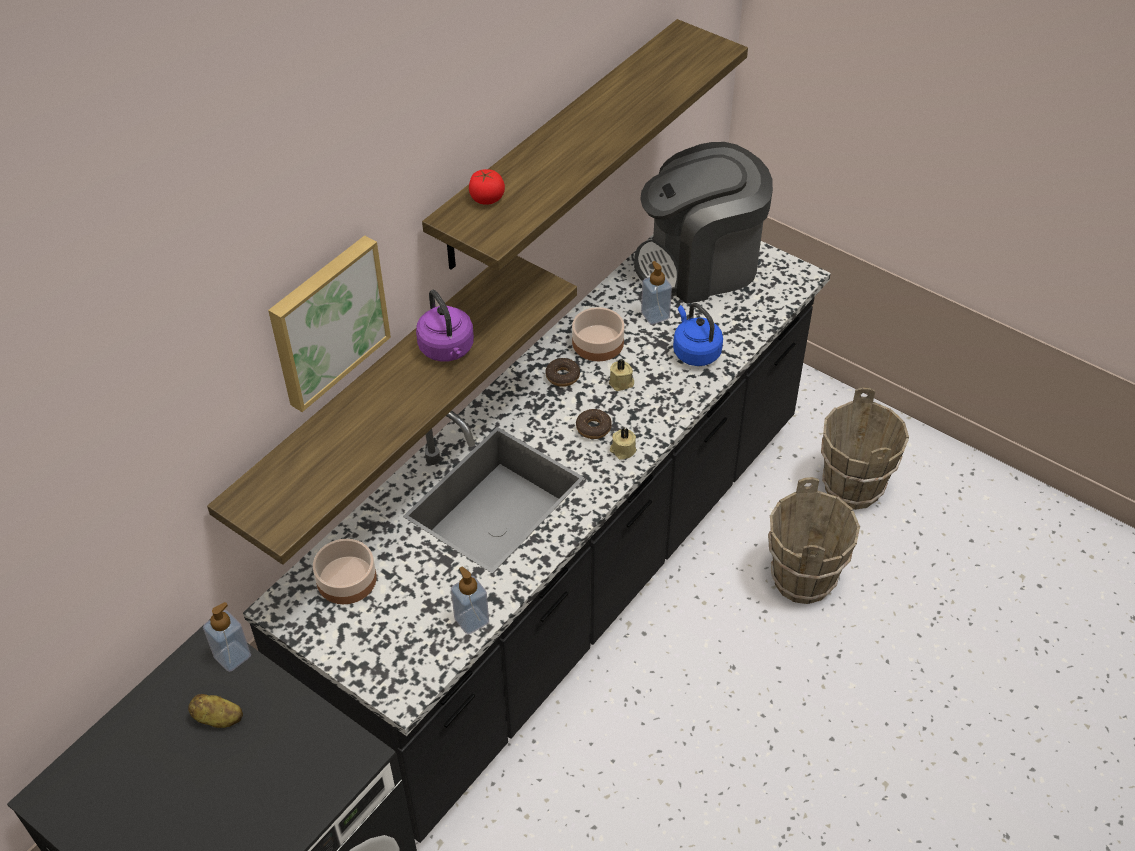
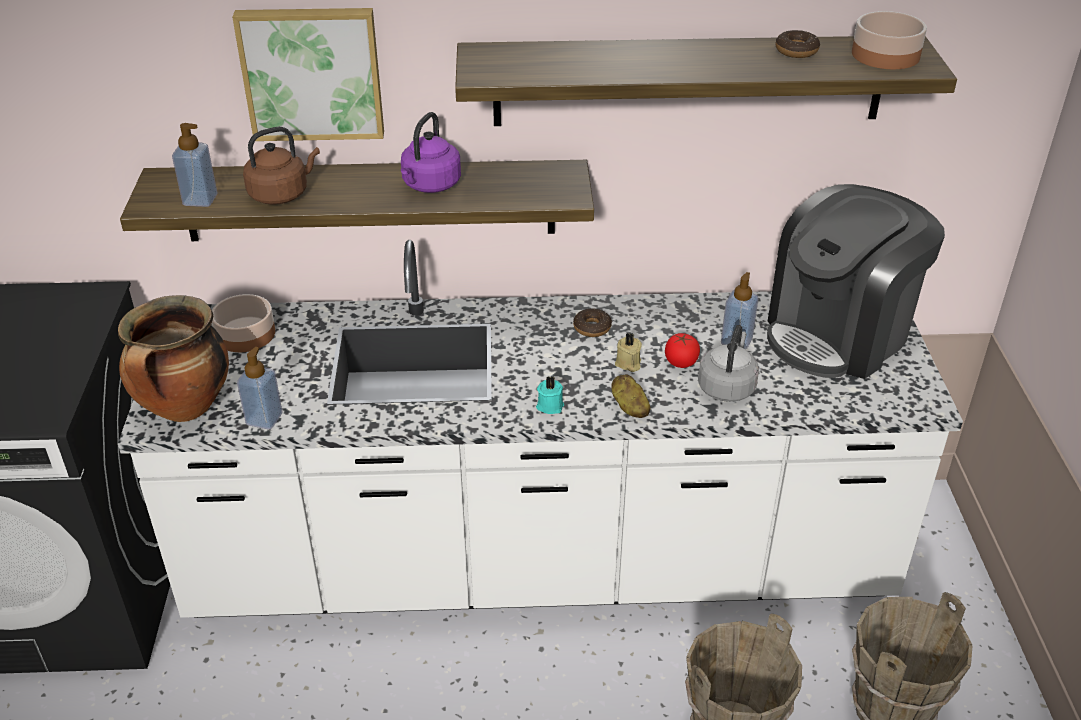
camera: 50 degrees right, 10 degrees down
potato [188,694,243,728] -> potato moved to [611,374,651,418]
soap dispenser [203,602,251,672] -> soap dispenser moved to [172,123,218,207]
black counter [243,234,831,843] -> white counter [118,240,963,618]
tomato [469,169,505,205] -> tomato moved to [665,333,700,368]
bowl [572,307,625,361] -> bowl moved to [852,11,927,69]
donut [576,409,612,439] -> donut moved to [776,30,820,58]
beige candle [610,428,636,460] -> turquoise candle [536,376,564,414]
coffee machine [634,142,773,304] -> coffee machine turned 75 degrees counterclockwise [767,184,945,379]
blue kettle [673,303,723,366] -> grey kettle [698,325,759,402]
none -> cooking pot [118,295,229,422]
none -> brown kettle [243,127,320,205]

